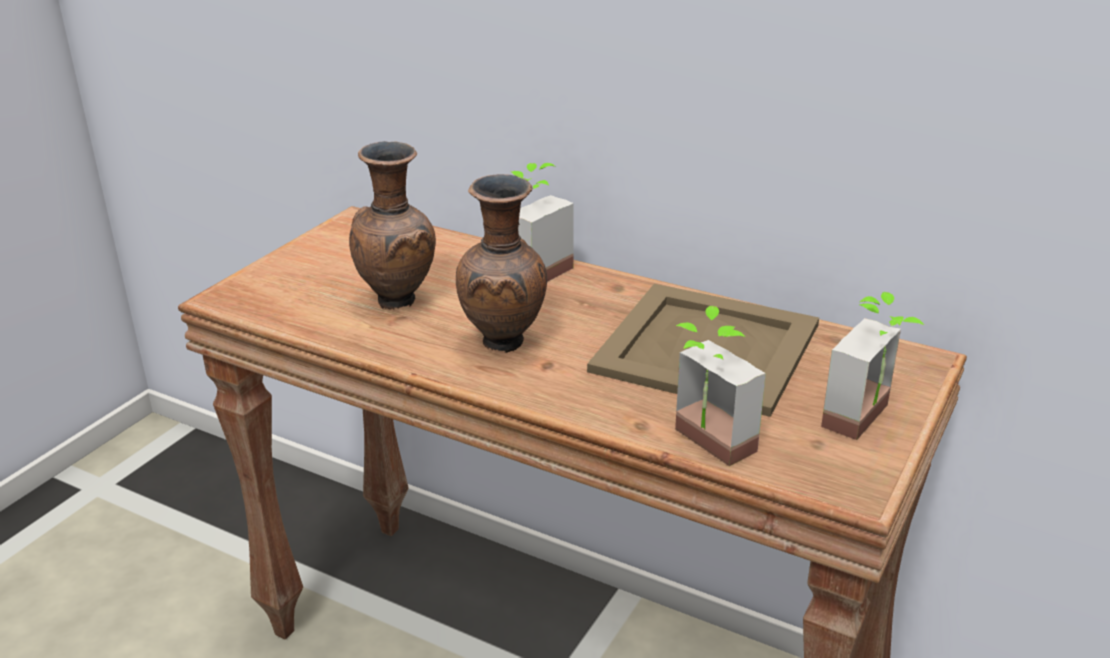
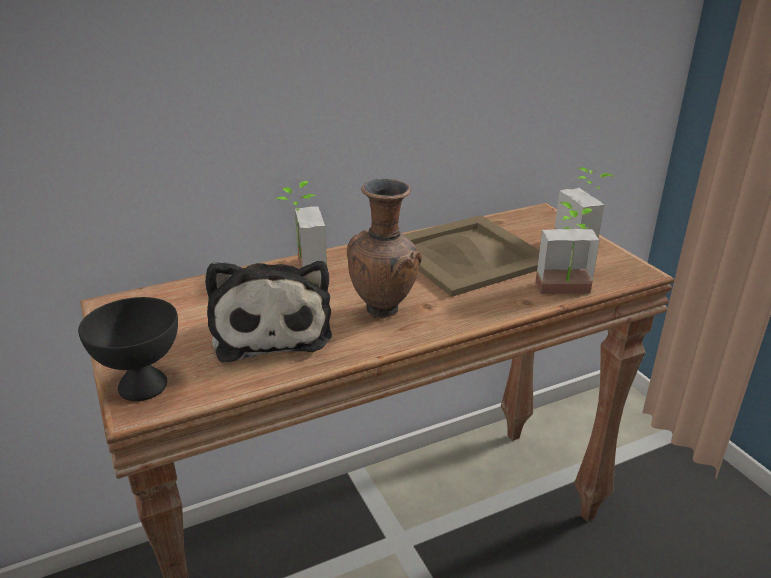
camera: 55 degrees left, 0 degrees up
brown vase [349,141,436,309] -> plush toy [205,261,332,363]
none -> black bowl [78,297,178,401]

